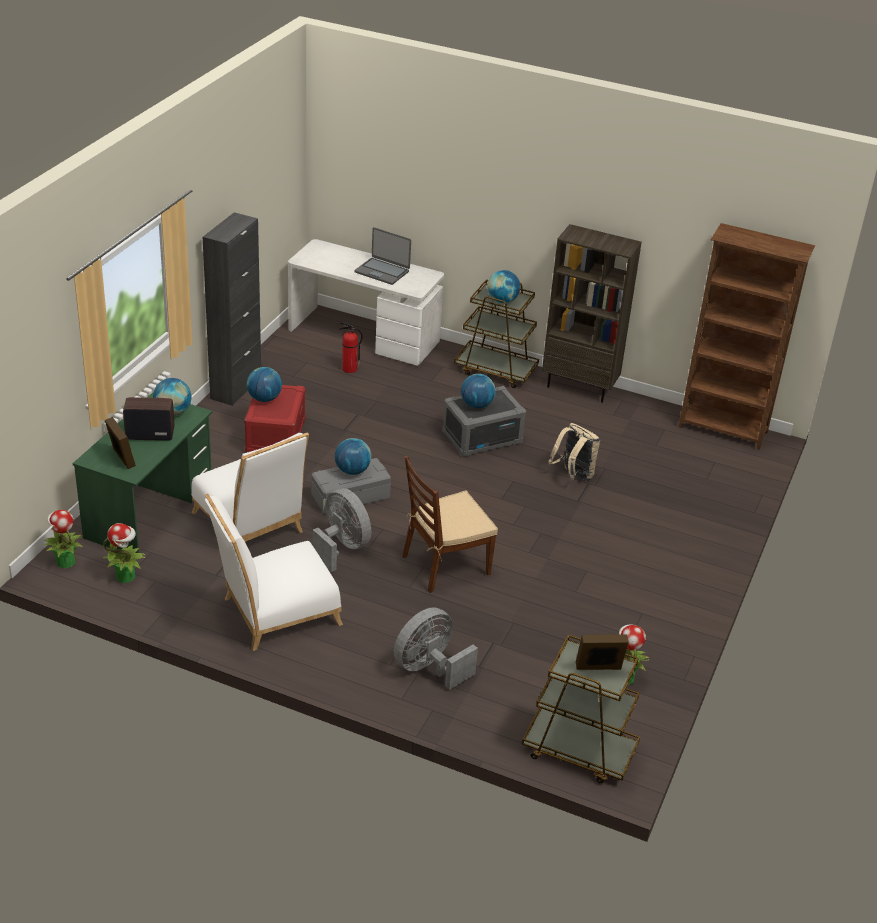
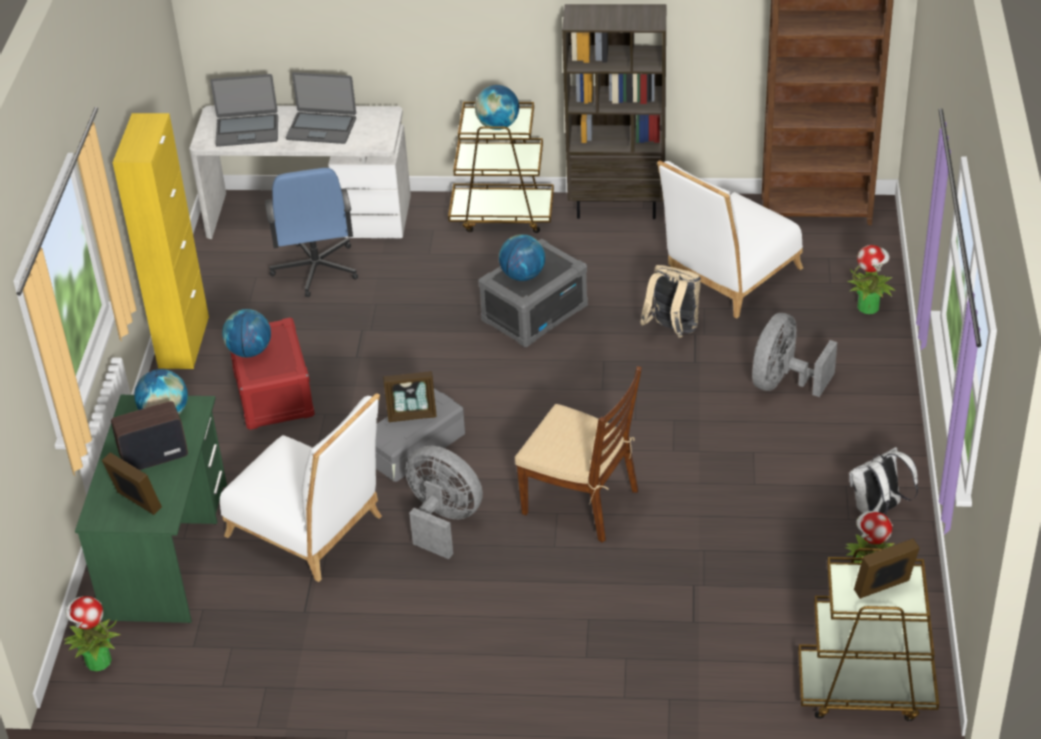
camera: 15 degrees left, 5 degrees up
potted plant [103,523,146,583] -> potted plant moved to [847,245,895,314]
black cabinet [203,212,261,406] -> yellow cabinet [113,113,209,369]
white chair [205,494,343,651] -> white chair moved to [657,160,803,319]
globe [335,438,372,475] -> picture frame [383,371,437,422]
fire extinguisher [339,322,363,373] -> blue office chair [265,168,358,297]
grey fan [394,607,478,690] -> grey fan moved to [752,313,837,397]
brown chair [402,455,498,593] -> brown chair turned 105 degrees counterclockwise [515,366,642,543]
none -> laptop [210,74,278,147]
none -> white backpack [849,447,918,515]

